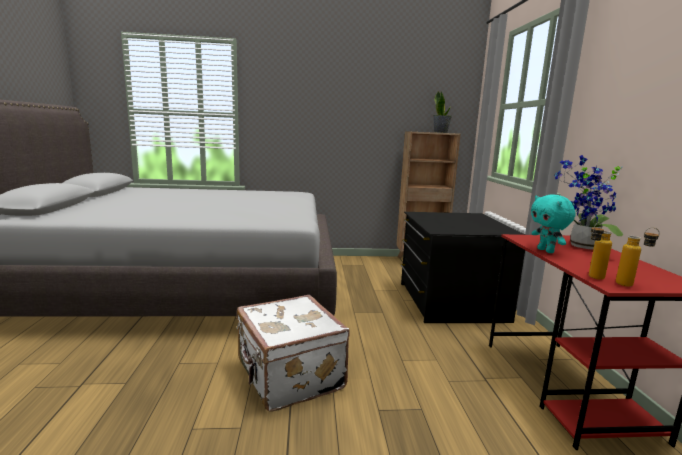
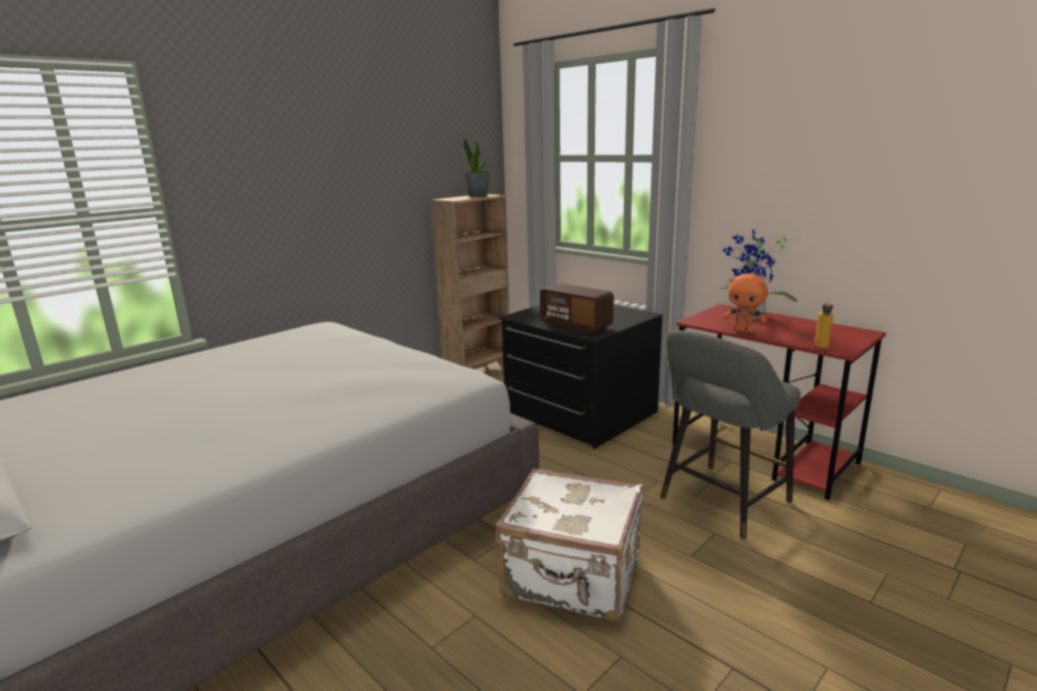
camera: 40 degrees left, 5 degrees up
turquoise plush toy [531,195,575,253] -> orange plush toy [724,274,768,333]
bottle [616,227,660,287] -> none
none -> radio [540,283,614,334]
none -> grey stool [660,330,801,540]

